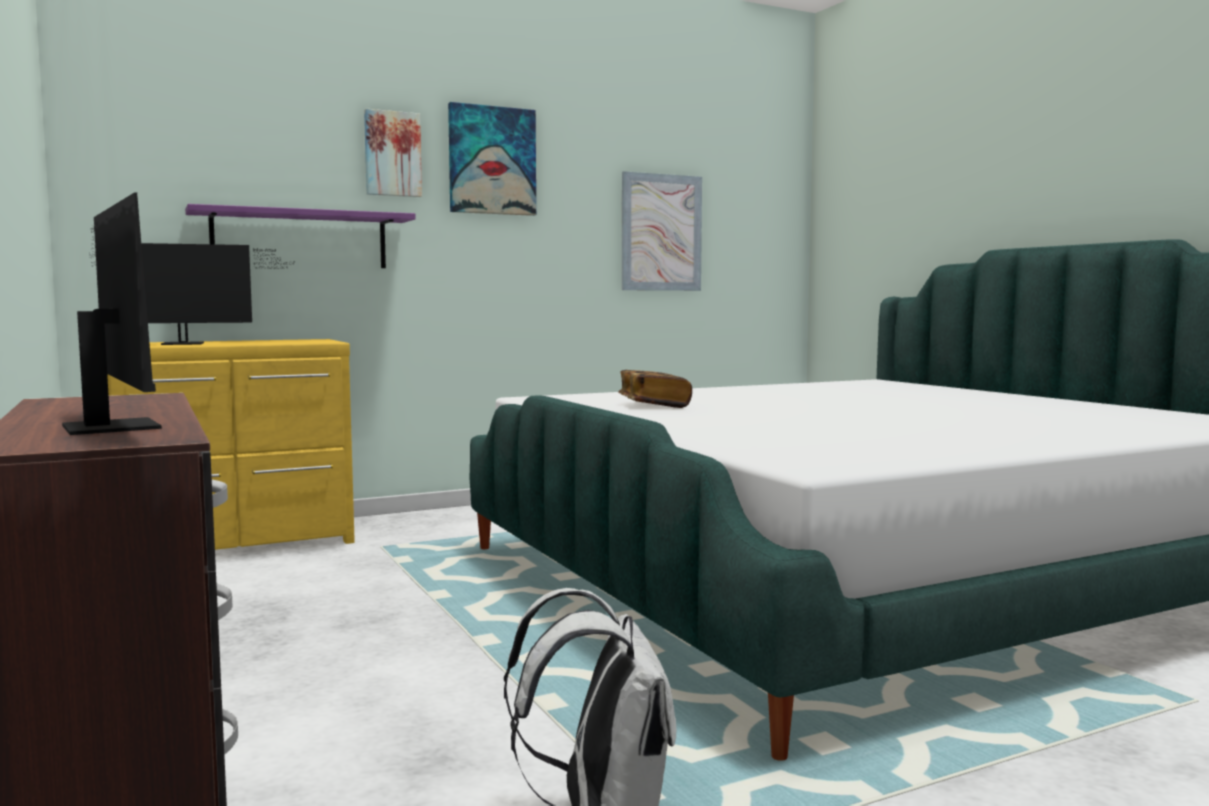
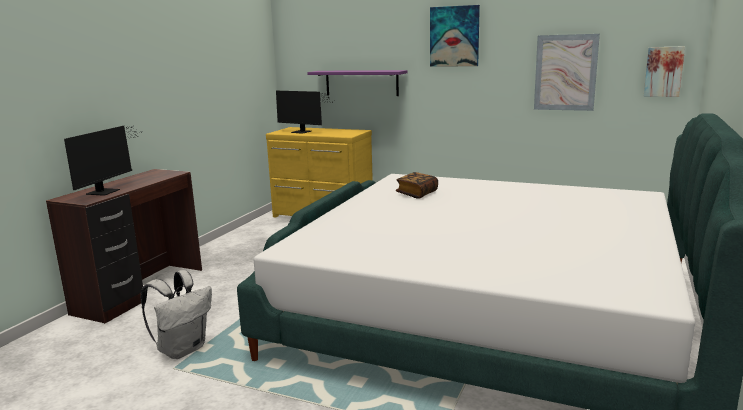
camera: 50 degrees right, 10 degrees up
picture [364,109,422,197] -> picture moved to [644,46,685,97]

